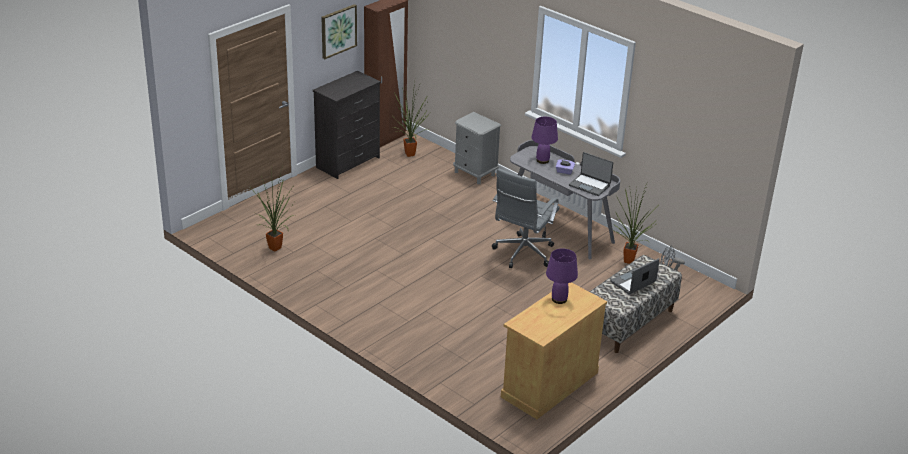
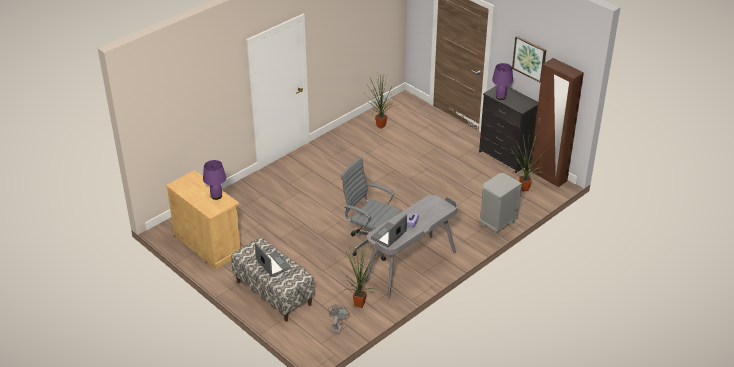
camera: 95 degrees right, 5 degrees up
purple table lamp [531,117,558,164] -> purple table lamp moved to [492,63,513,100]

